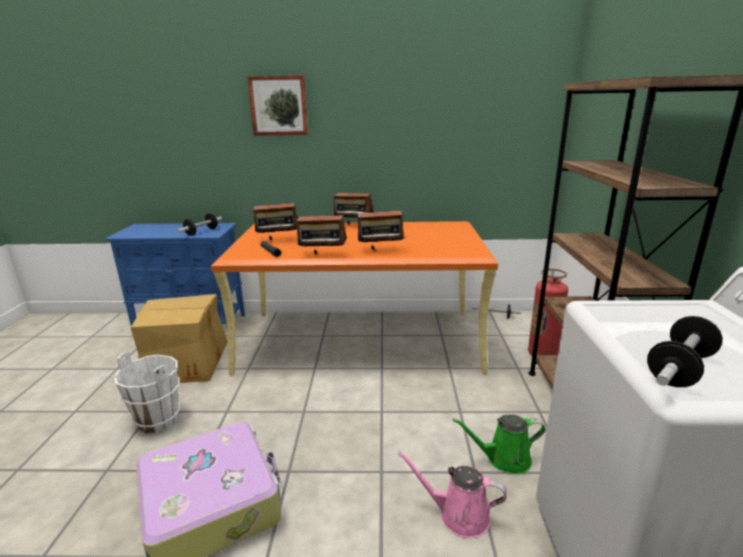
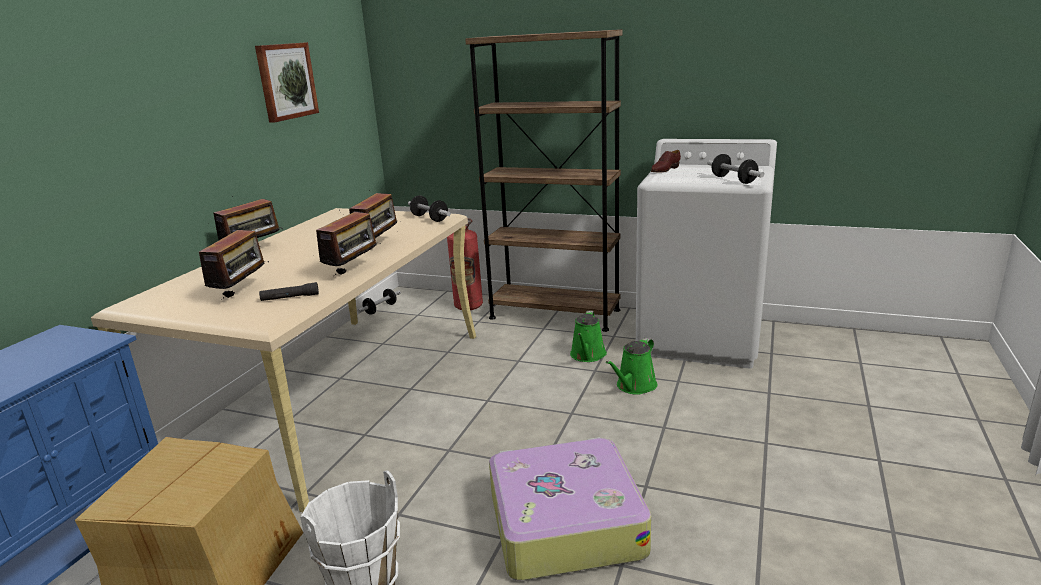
camera: 70 degrees left, 0 degrees up
dumbbell [177,213,222,236] -> dumbbell moved to [408,195,451,222]
orange desk [211,221,498,375] -> beige desk [91,208,476,512]
picture [247,75,308,136] -> picture moved to [255,42,319,123]
pink watering can [398,452,507,538] -> green watering can [606,338,657,395]
none -> brown shoe [651,150,681,172]

